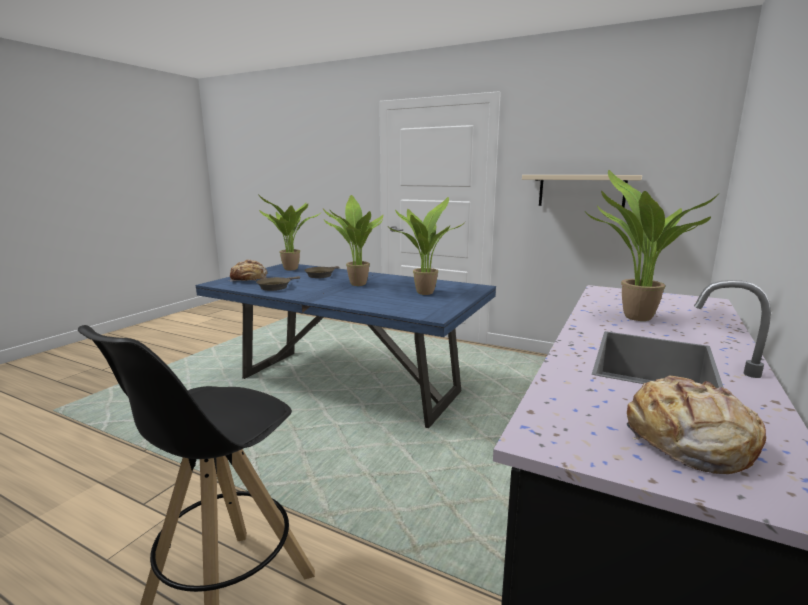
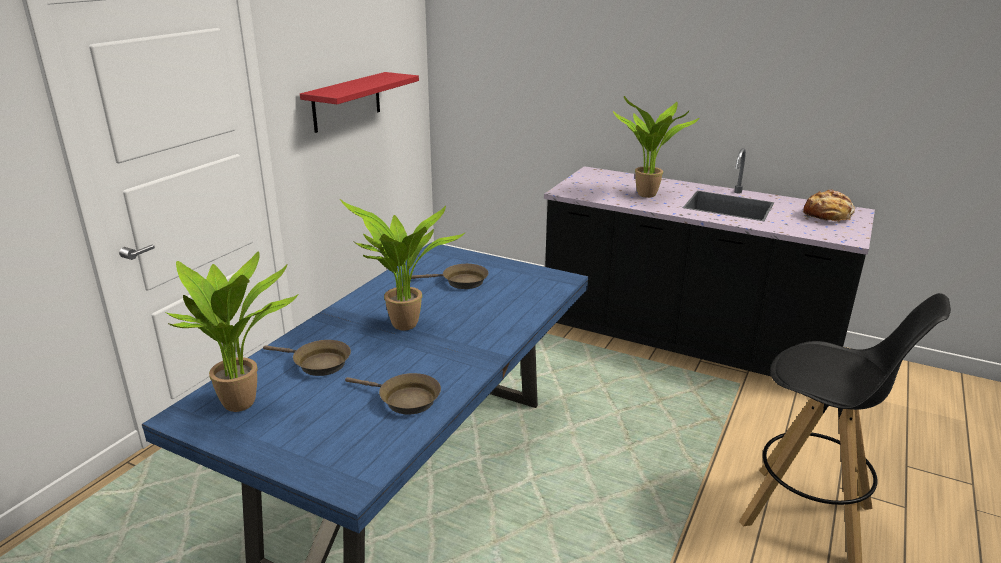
camera: 90 degrees left, 10 degrees up
bread [230,259,267,281] -> none
potted plant [388,197,464,295] -> brown frying pan [411,264,488,289]
beige shelf [522,175,642,208] -> red shelf [300,72,419,133]

